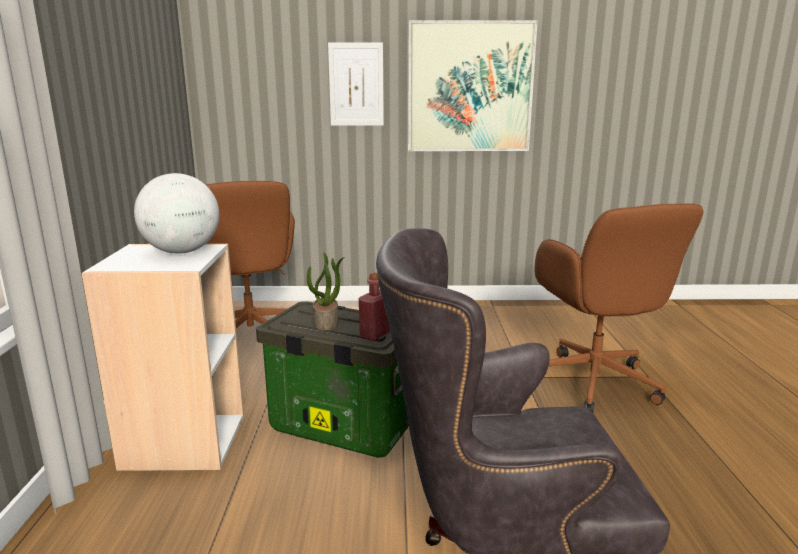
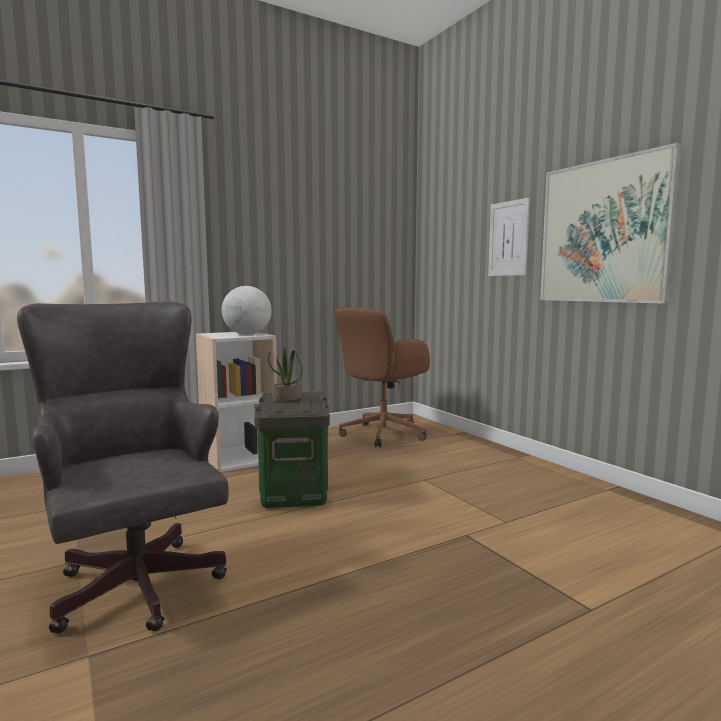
camera: 60 degrees right, 10 degrees down
red bottle [359,272,390,341] -> none
brown office chair [535,204,703,413] -> none

